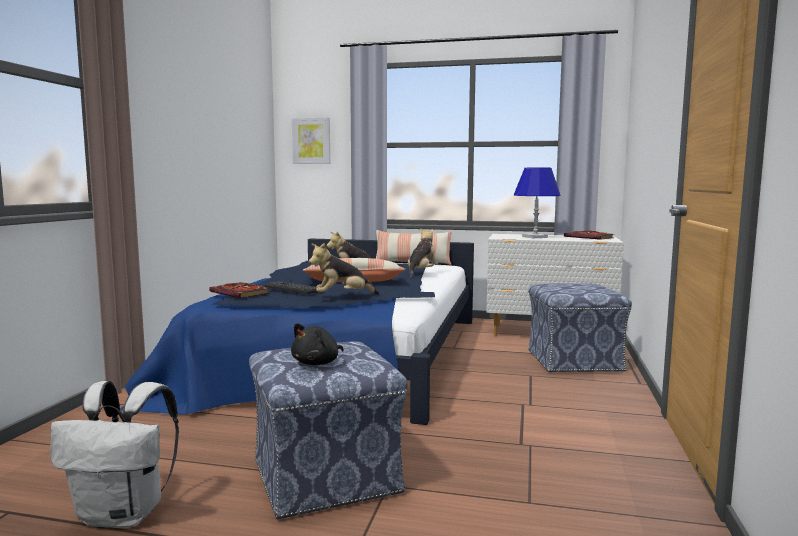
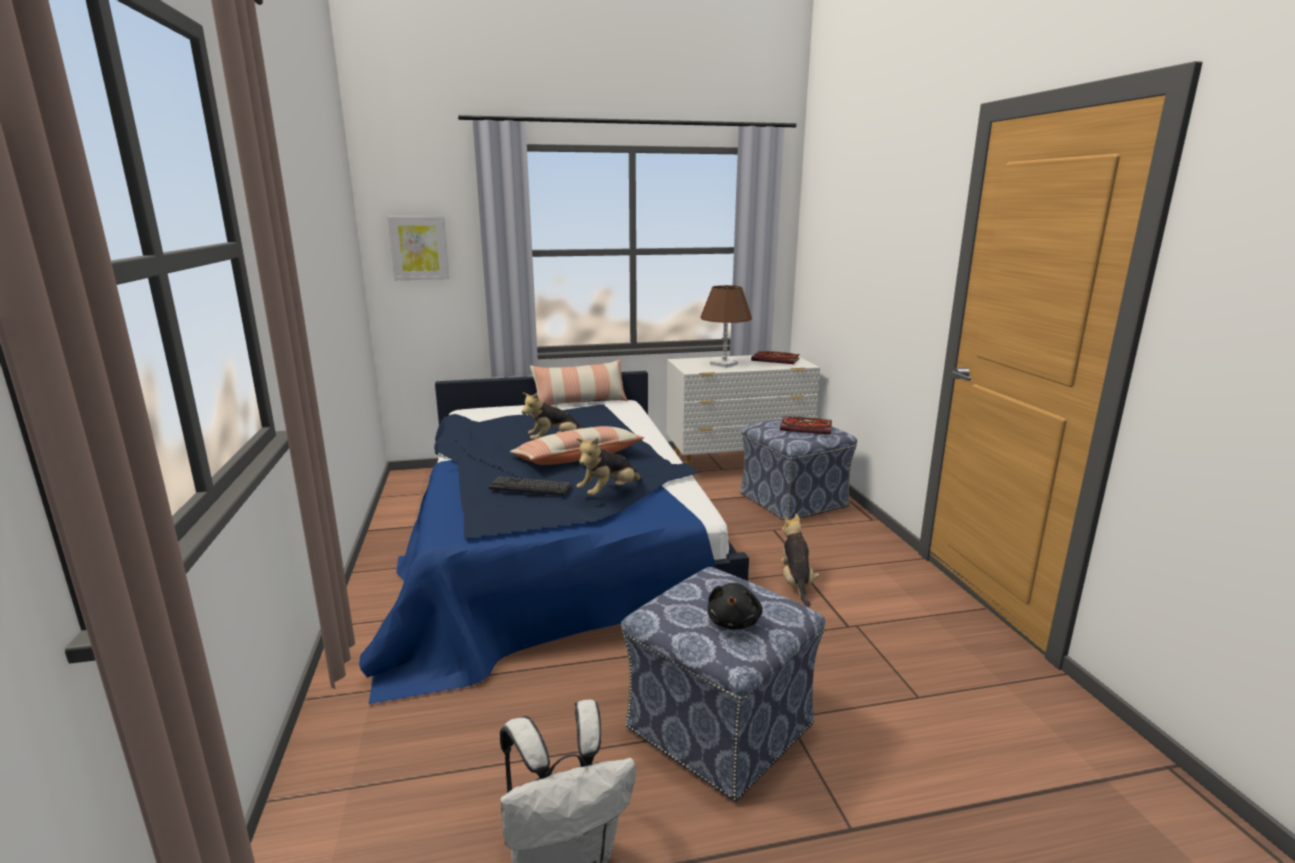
camera: 25 degrees left, 10 degrees up
book [209,282,270,298] -> book moved to [780,416,832,435]
plush toy [408,228,438,277] -> plush toy moved to [781,514,820,607]
blue table lamp [514,167,560,238] -> brown table lamp [700,285,752,368]

